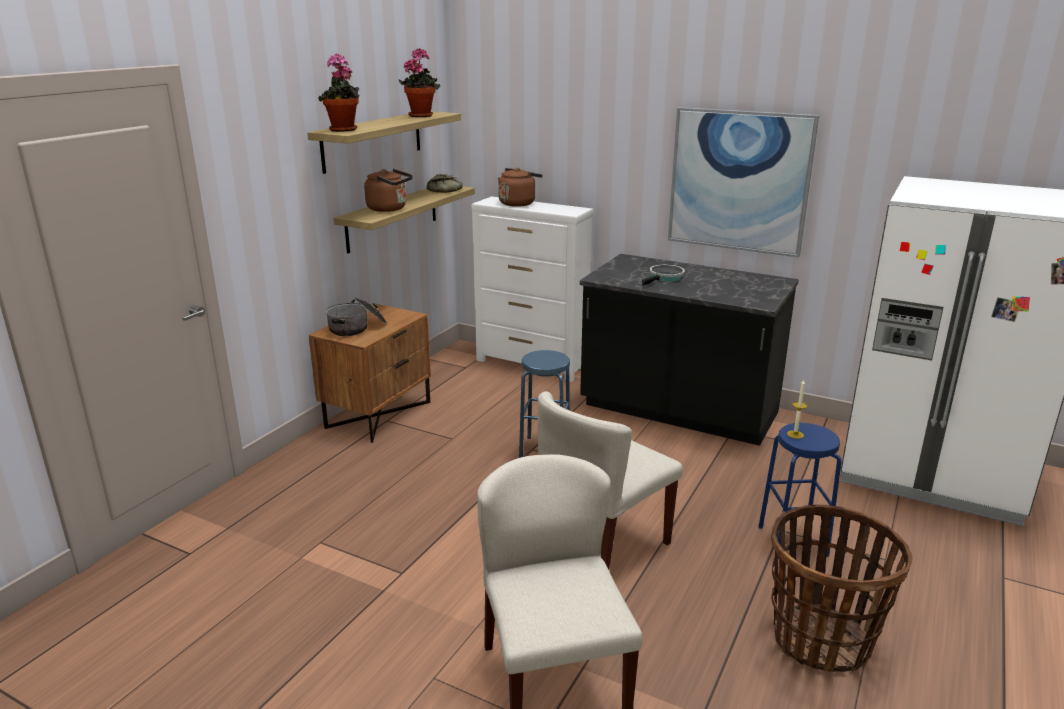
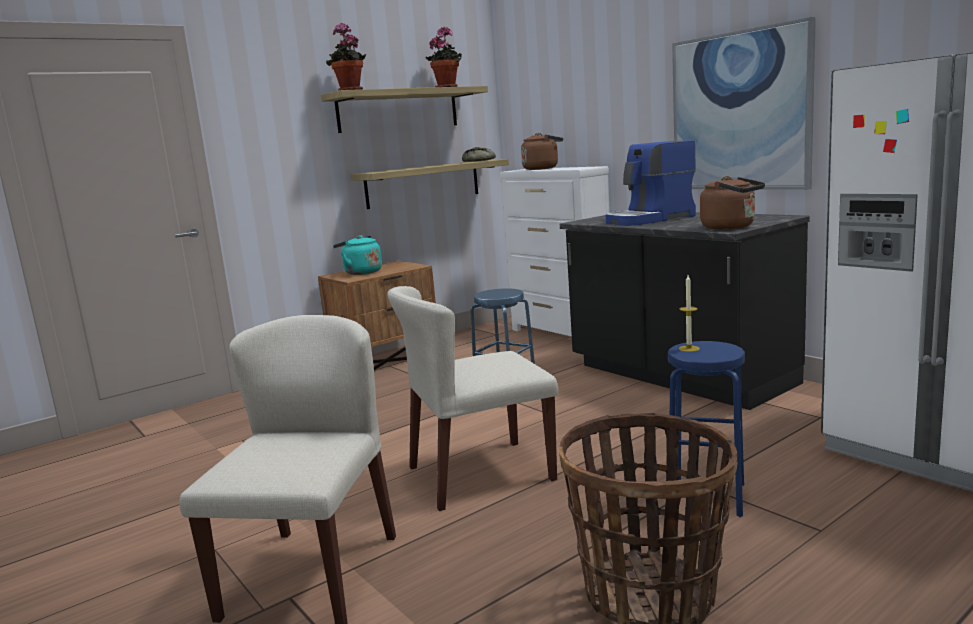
camera: 25 degrees right, 10 degrees down
cooking pot [325,298,387,336] -> turquoise kettle [333,235,382,275]
brown kettle [364,169,413,212] -> brown kettle moved to [700,176,765,230]
frying pan [642,265,685,286] -> coffee machine [606,140,696,226]

